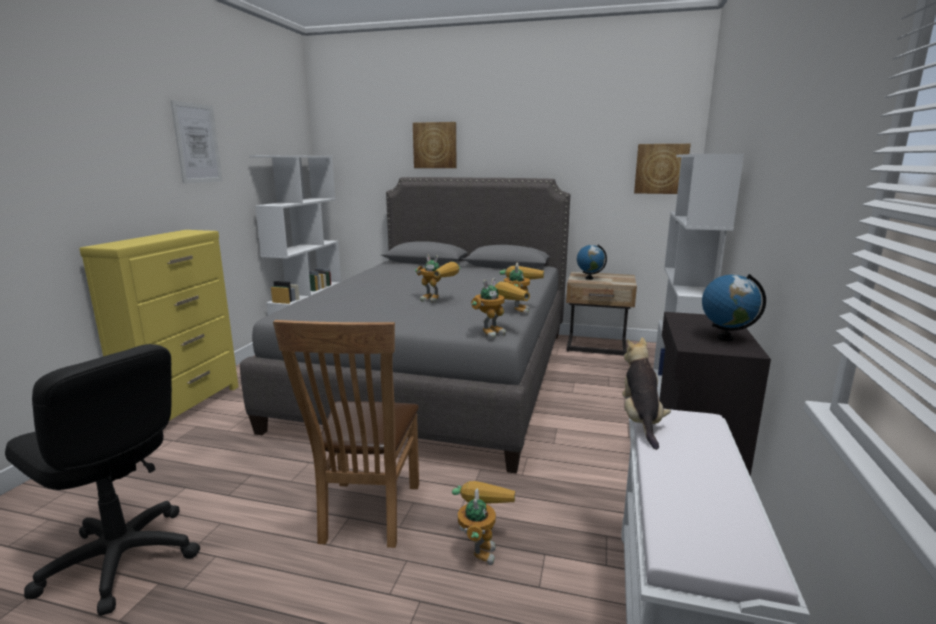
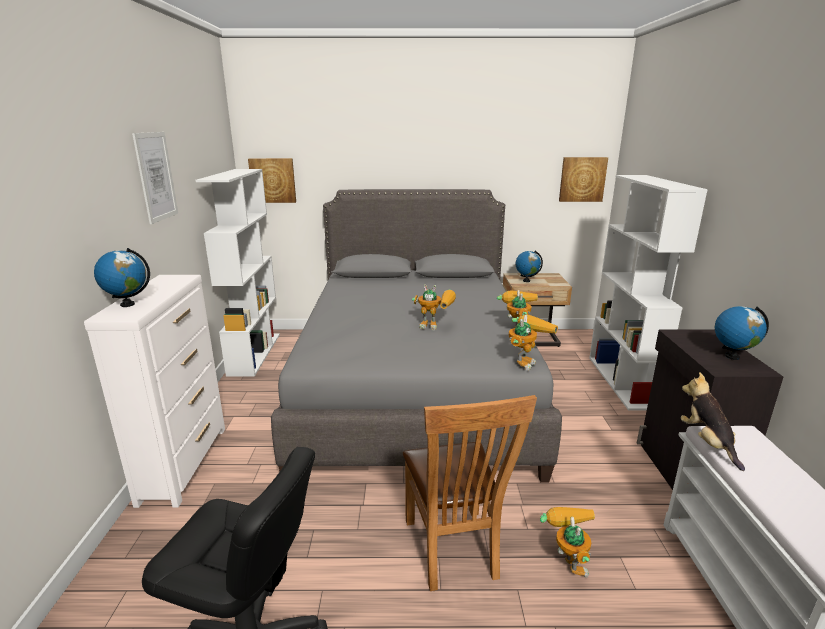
camera: 15 degrees left, 5 degrees up
yellow dresser [79,230,239,421] -> white dresser [84,275,225,508]
picture [413,122,457,168] -> picture moved to [248,158,296,203]
none -> globe [94,248,150,307]

